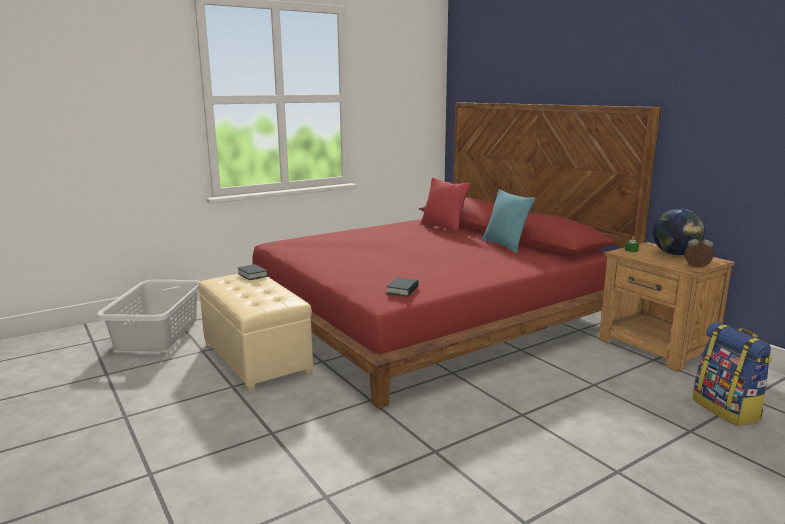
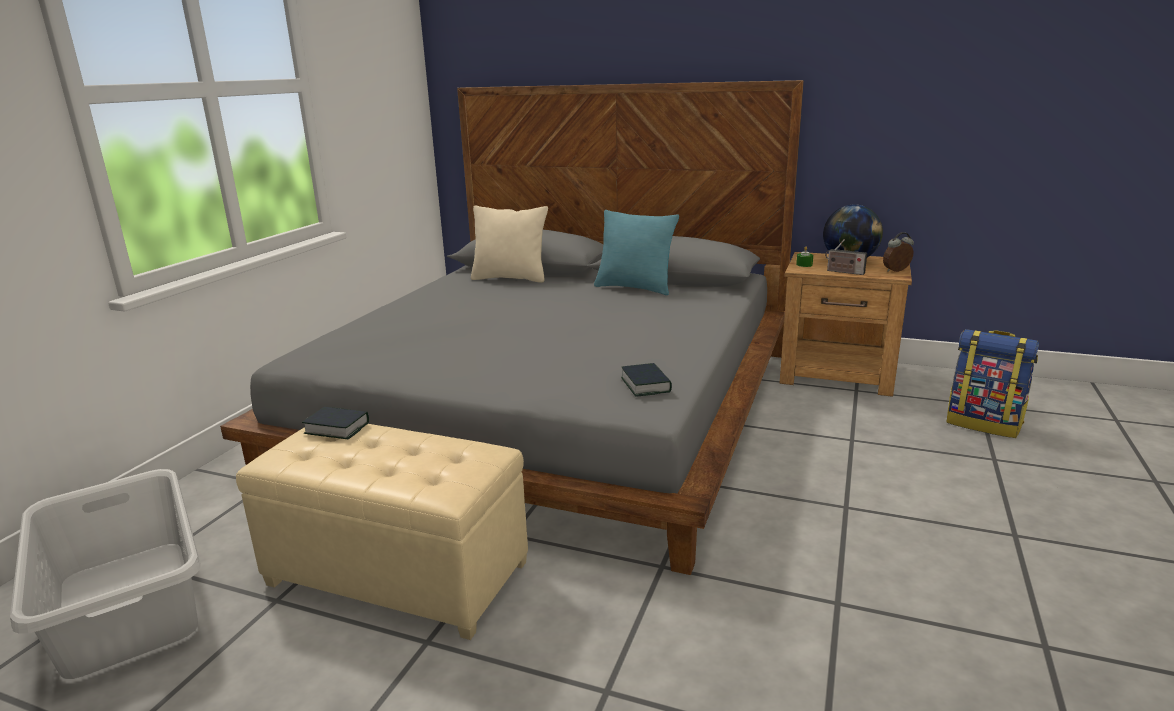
camera: 35 degrees left, 5 degrees up
red bed [253,103,661,409] -> grey bed [220,80,804,575]
red pillow [421,178,471,233] -> beige pillow [471,206,548,283]
none -> radio [825,240,867,275]

